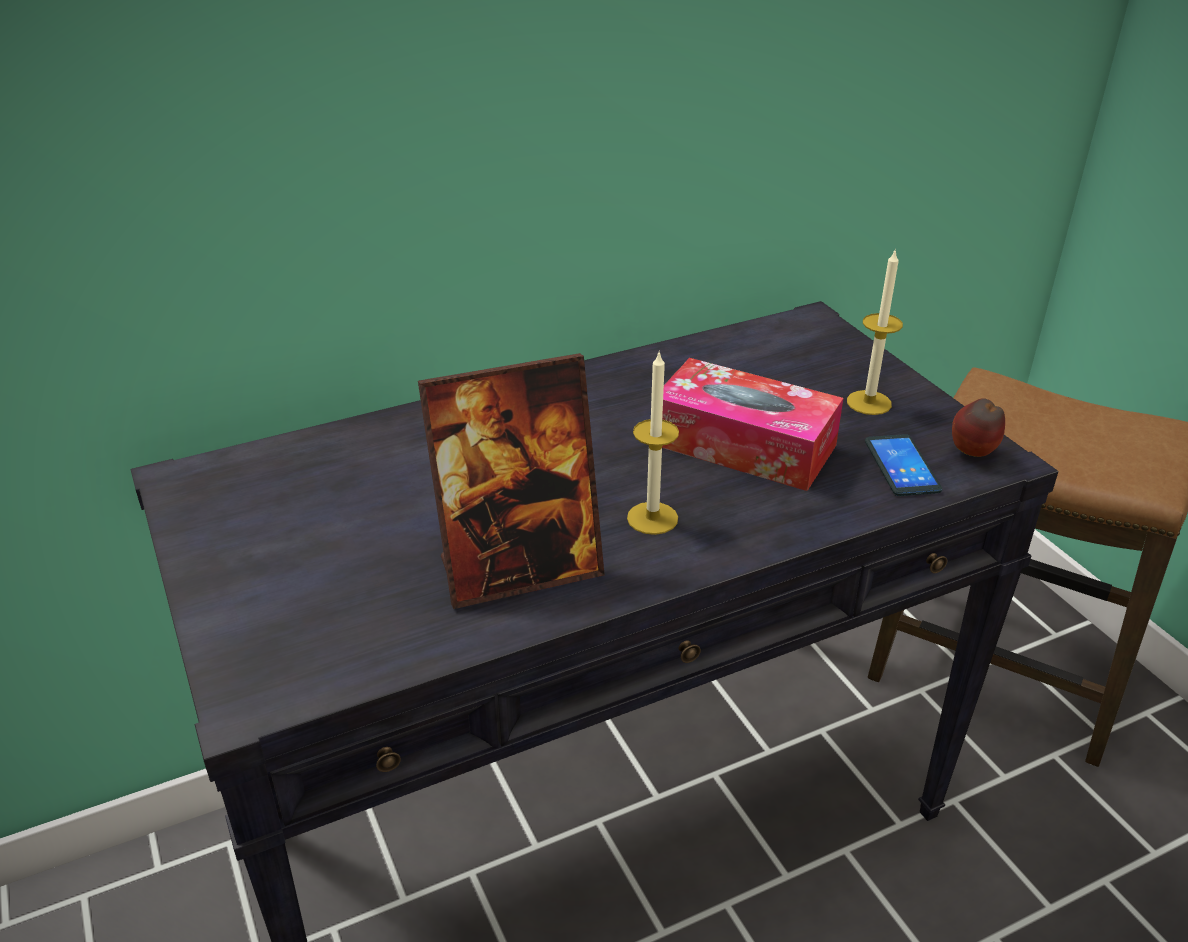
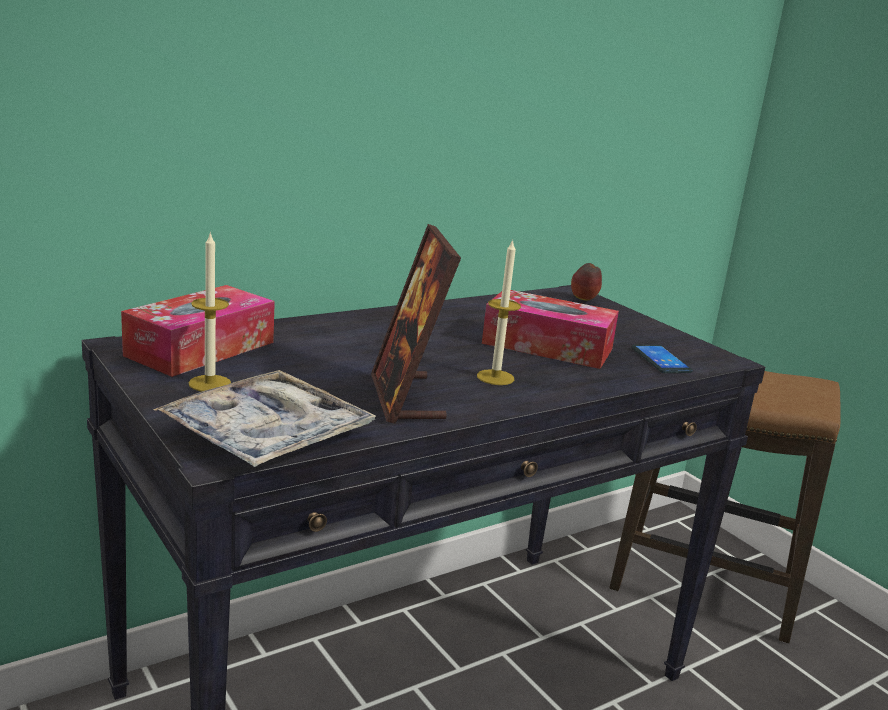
camera: 10 degrees left, 15 degrees down
picture frame [418,353,605,609] -> picture frame turned 105 degrees clockwise [371,224,461,424]
candle [847,248,903,415] -> candle moved to [189,231,231,392]
apple [952,398,1005,457] -> apple moved to [571,263,602,301]
none -> tissue box [121,285,275,377]
none -> tray [153,370,376,467]

